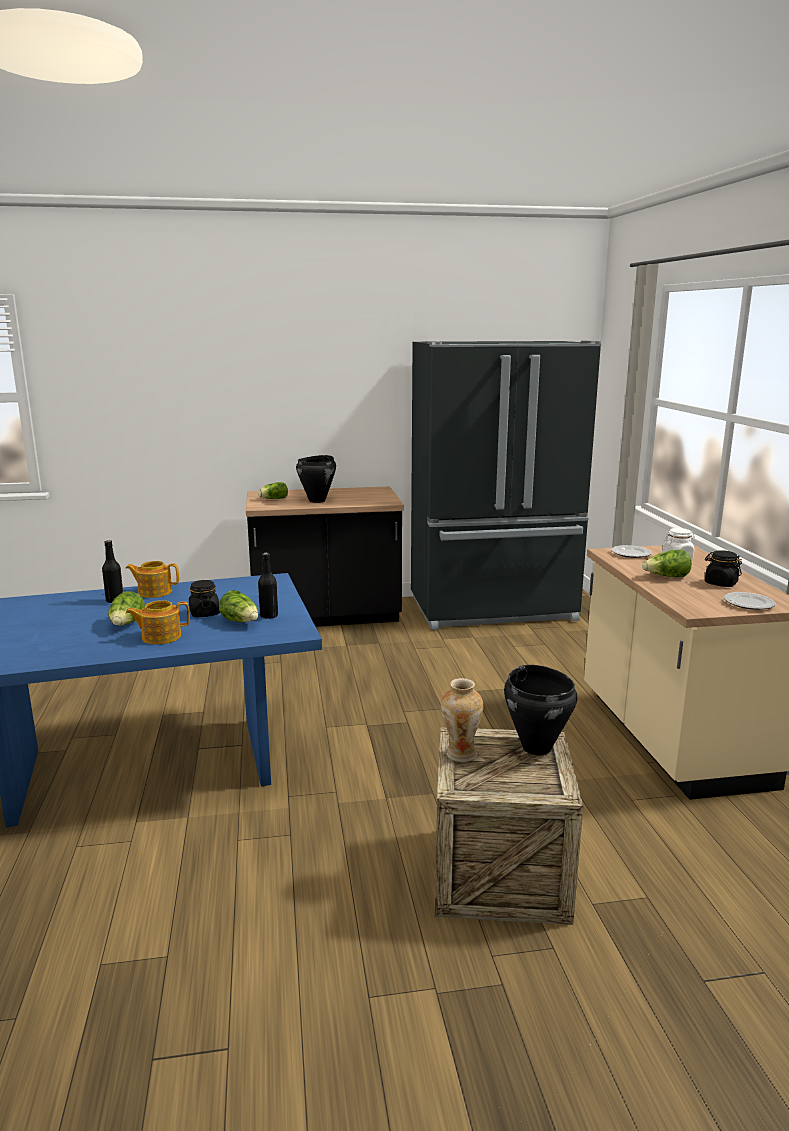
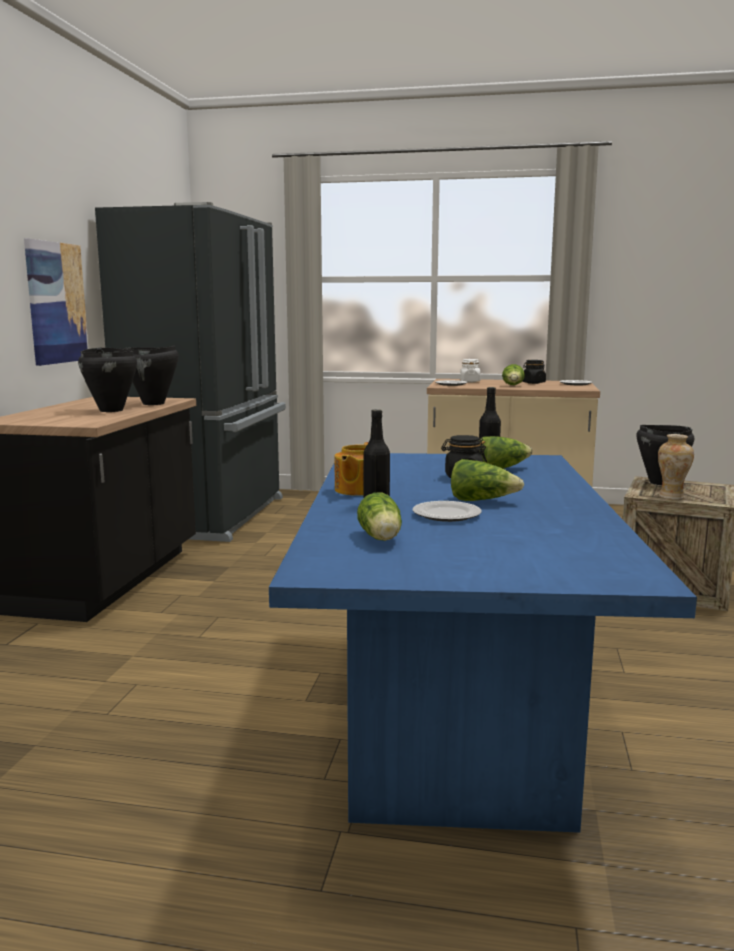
camera: 70 degrees left, 5 degrees down
teapot [125,600,190,644] -> none
lettuce [258,482,288,499] -> lettuce moved to [357,492,402,541]
none -> picture [24,238,88,366]
none -> black cooking pot [124,346,179,405]
none -> plate [413,501,482,522]

